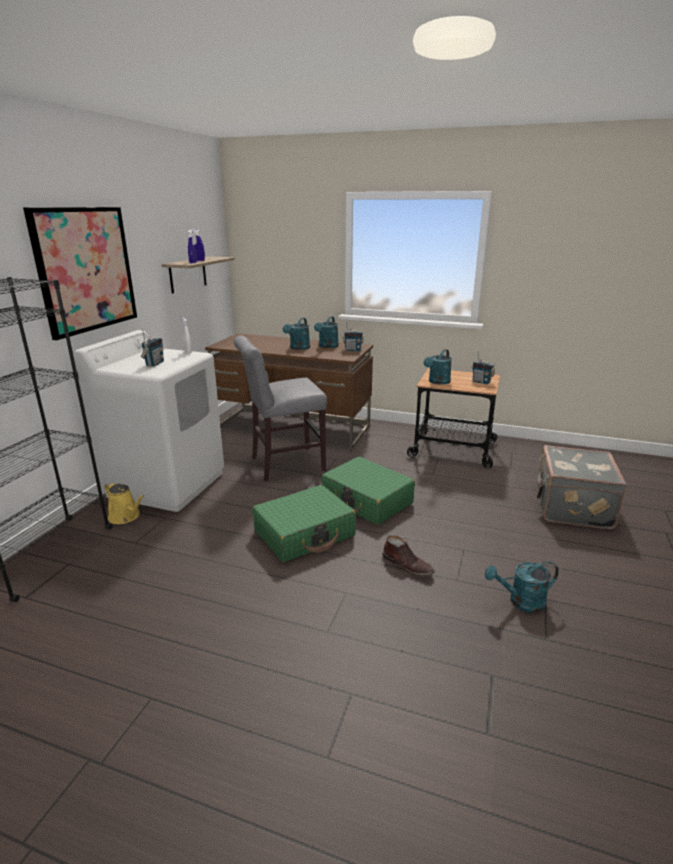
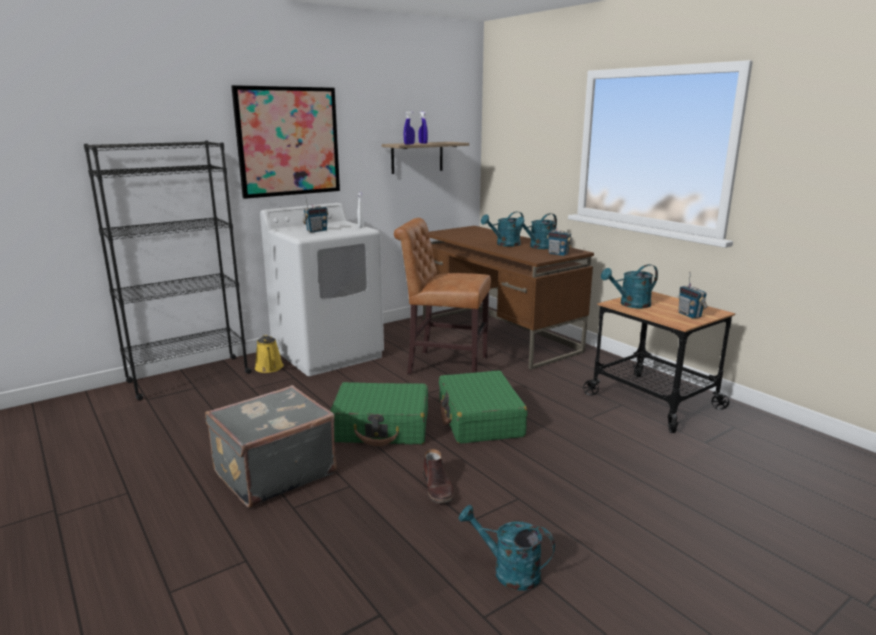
camera: 35 degrees right, 5 degrees down
grey chair [234,335,327,481] -> brown chair [394,218,491,374]
grey suitcase [537,445,627,529] -> grey suitcase moved to [205,385,337,508]

